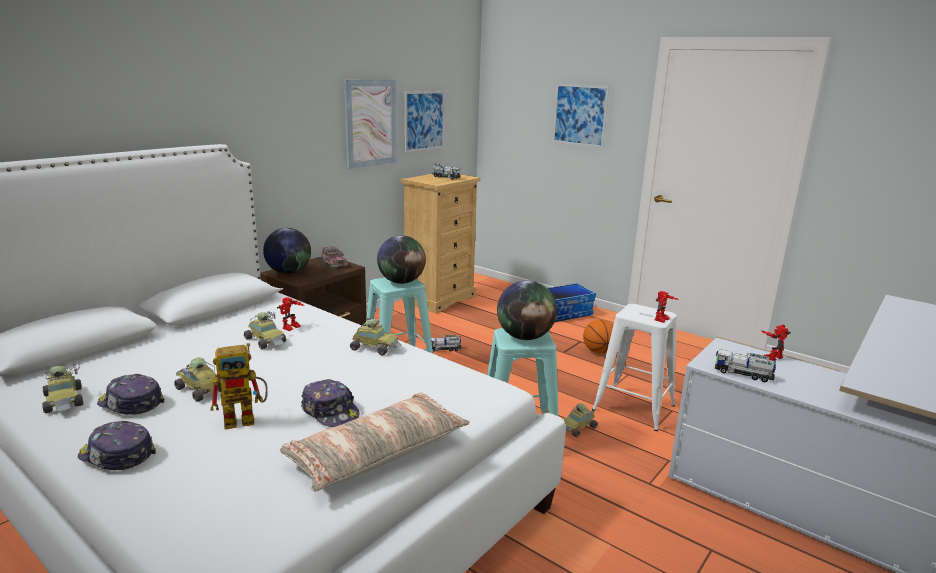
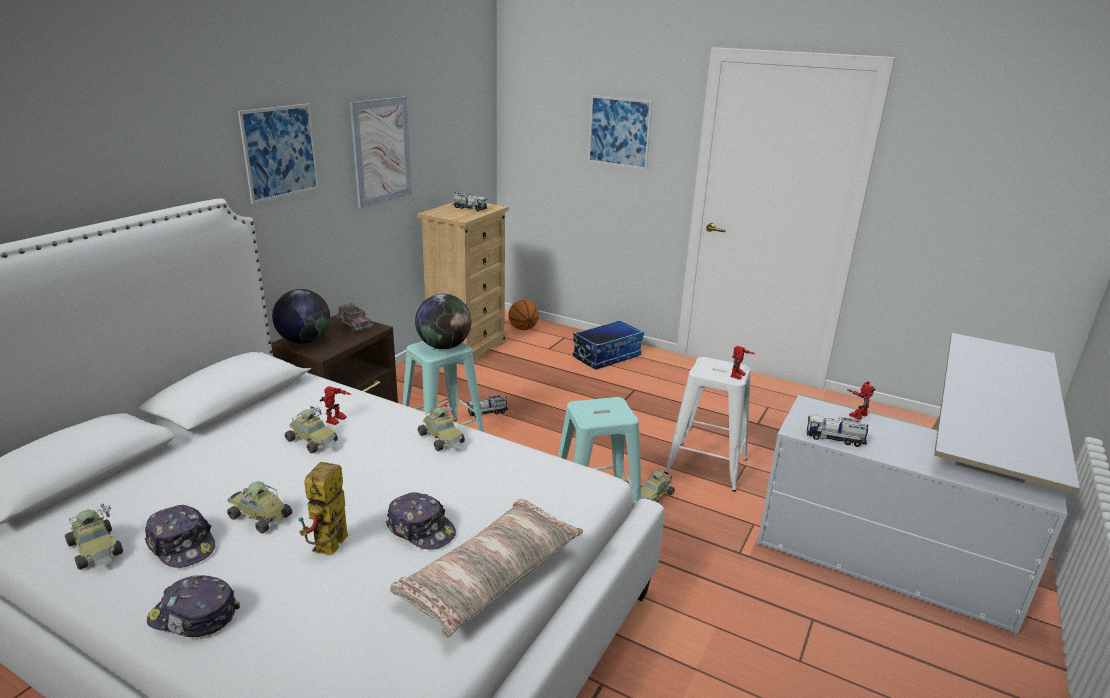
camera: 10 degrees left, 5 degrees up
cap [97,374,165,415] -> cap turned 150 degrees counterclockwise [145,505,215,568]
toy robot [211,343,268,429] -> toy robot turned 135 degrees clockwise [298,462,348,555]
toy car [350,318,402,355] -> toy car turned 45 degrees clockwise [418,405,465,451]
picture [405,91,445,152] -> picture moved to [238,103,319,204]
globe [497,280,557,340] -> none
basketball [583,320,613,354] -> basketball moved to [508,300,539,330]

